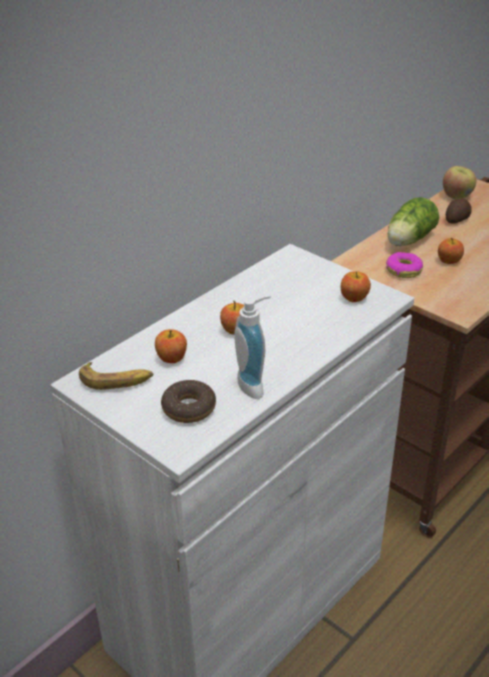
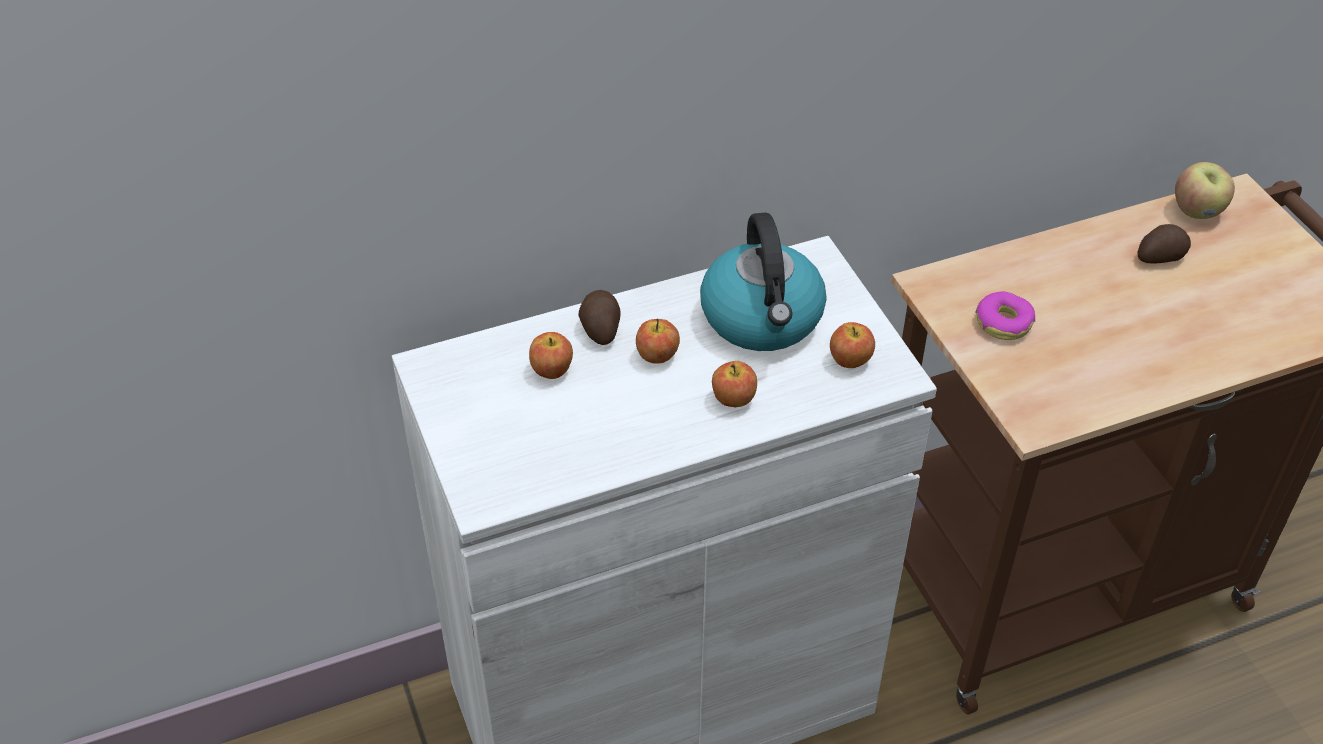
camera: 25 degrees right, 10 degrees up
banana [79,362,153,390] -> none
donut [161,380,216,423] -> none
soap dispenser [234,295,271,399] -> none
lettuce [388,197,439,246] -> none
apple [438,237,464,264] -> apple moved to [712,361,757,407]
none -> potato [579,290,620,345]
none -> kettle [700,212,827,351]

